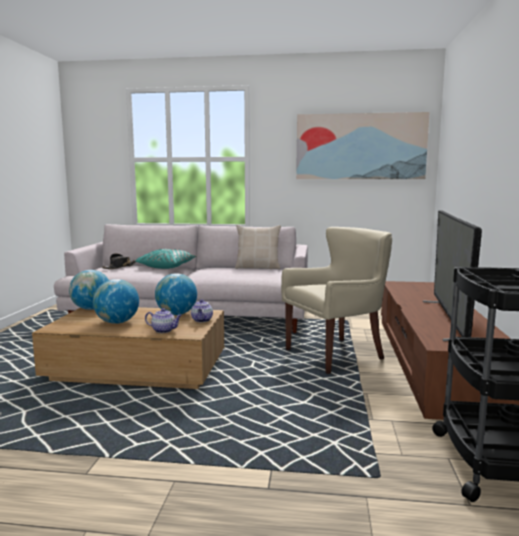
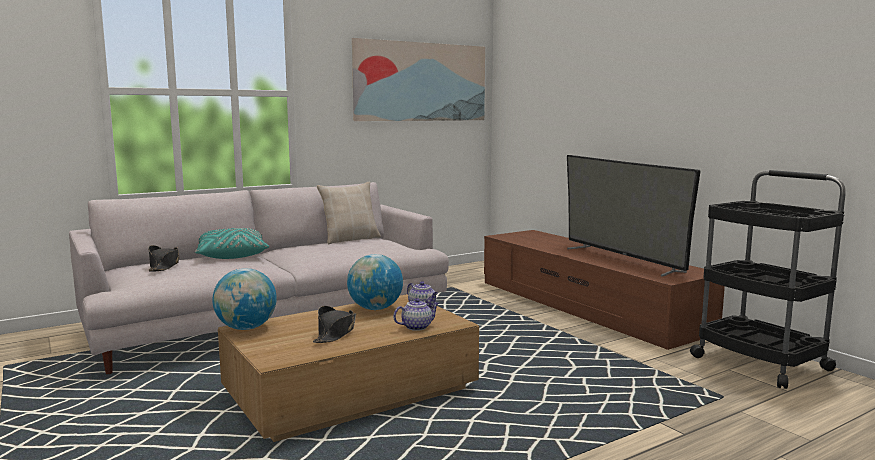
camera: 40 degrees left, 0 degrees up
globe [93,279,139,324] -> black hat [313,306,356,343]
beige armchair [281,227,392,374] -> none

